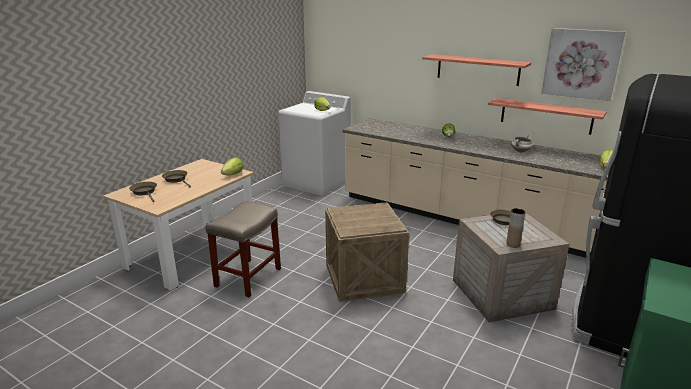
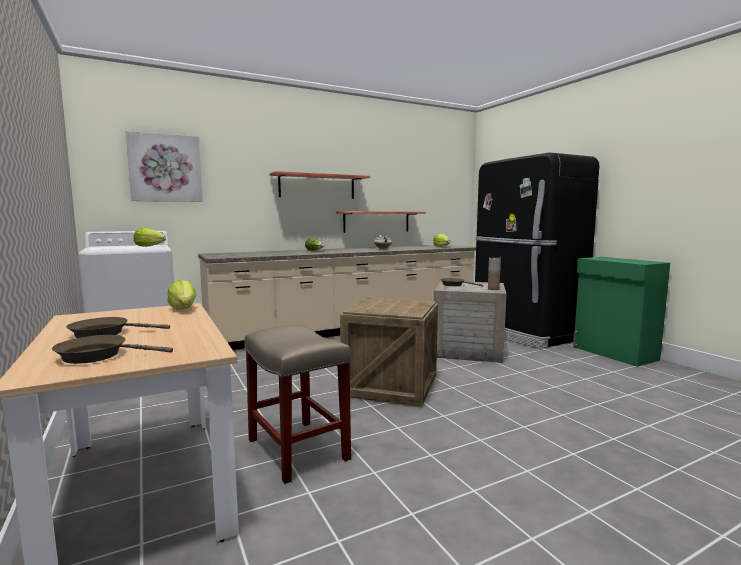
camera: 60 degrees left, 15 degrees down
picture [541,28,625,101] -> picture moved to [125,131,203,202]

